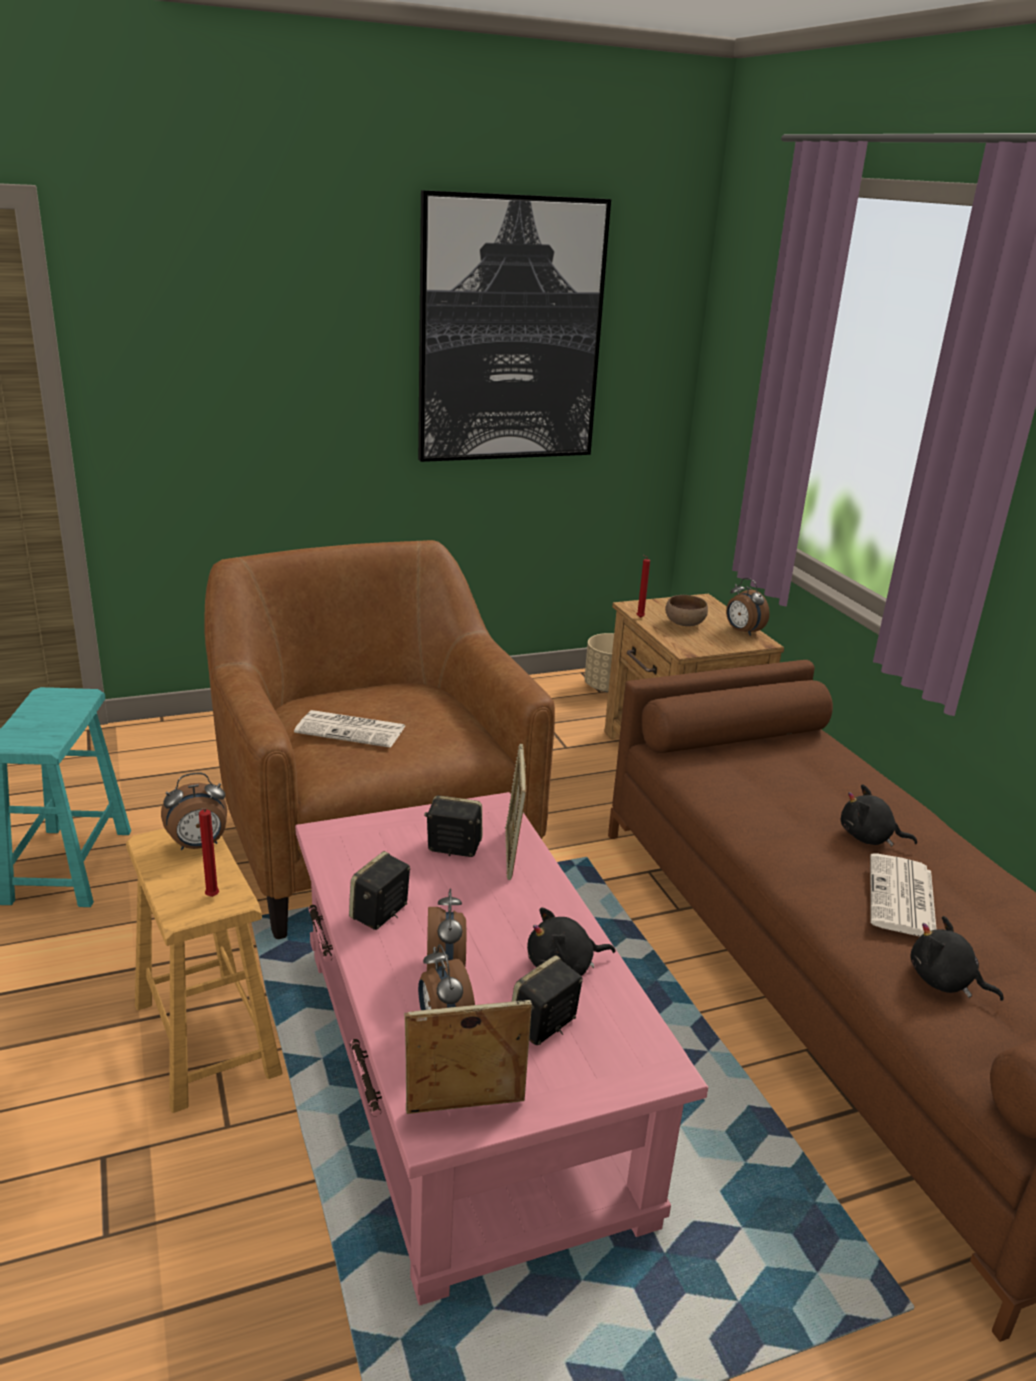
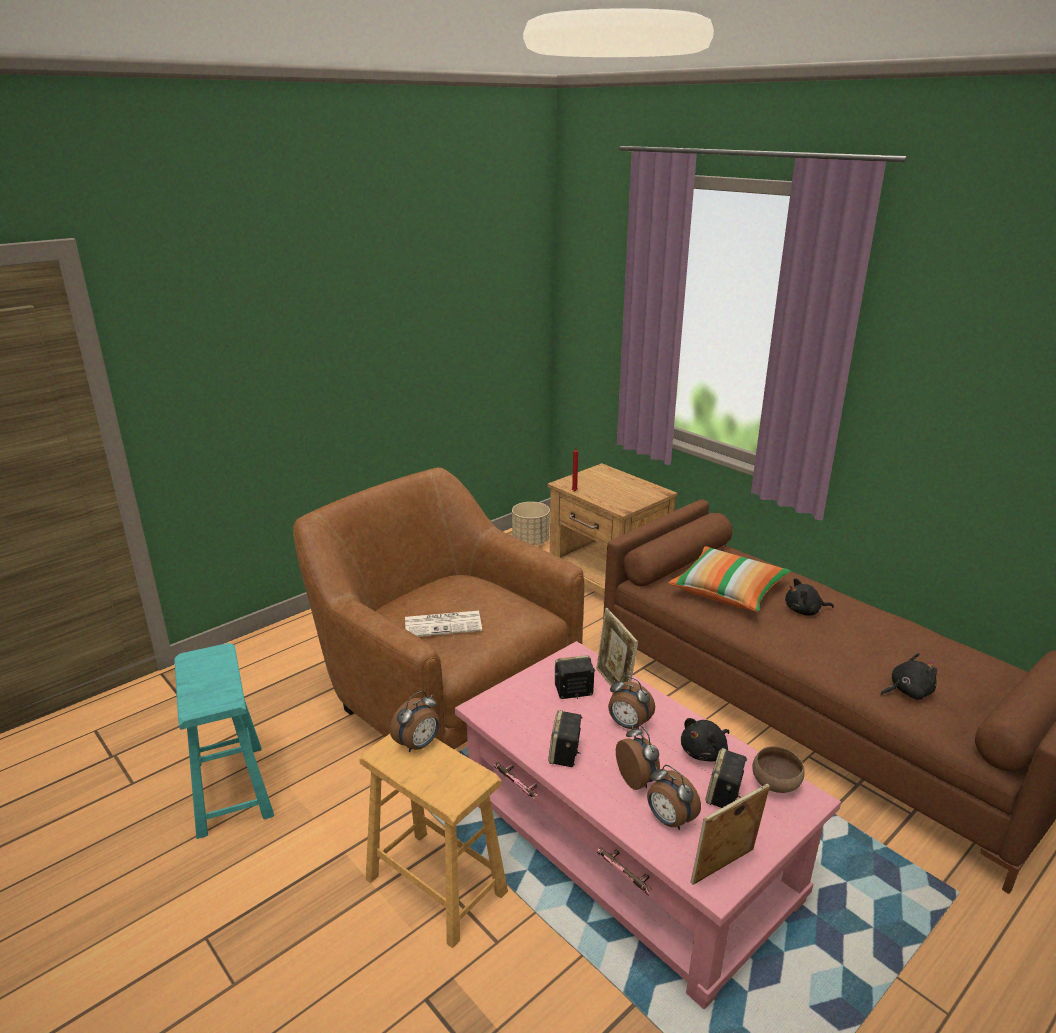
camera: 20 degrees left, 0 degrees up
red candle [199,808,219,897] -> none
picture [418,190,611,462] -> none
brown bowl [665,595,708,626] -> brown bowl moved to [752,746,804,793]
alarm clock [726,578,770,636] -> alarm clock moved to [608,675,655,729]
newspaper [870,853,937,937] -> none
black plush toy [911,916,1004,1001] -> black plush toy turned 150 degrees clockwise [880,653,937,700]
none -> pillow [668,546,791,612]

